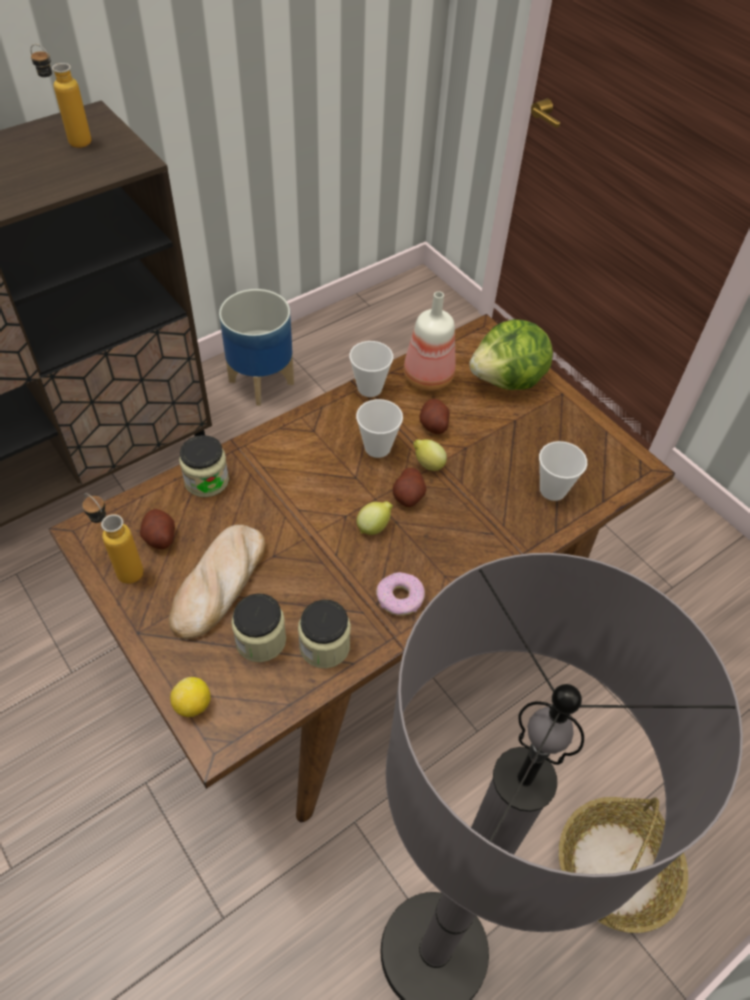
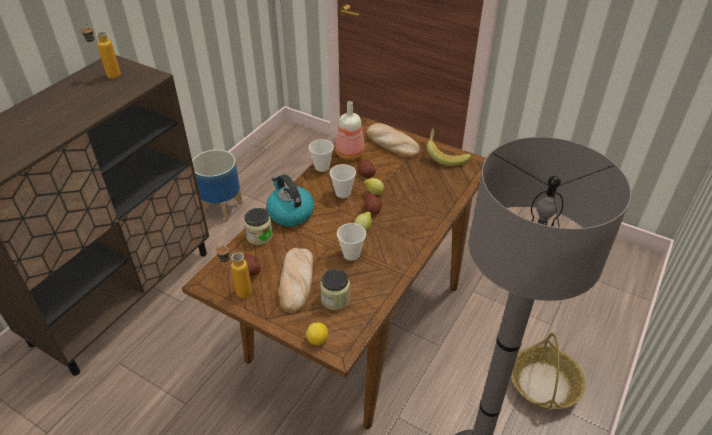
camera: 20 degrees left, 10 degrees down
jar [298,600,351,668] -> none
donut [376,572,425,616] -> none
lettuce [469,319,553,390] -> bread [367,123,420,158]
cup [539,441,587,501] -> cup moved to [337,223,366,261]
none -> kettle [266,174,314,227]
none -> banana [427,128,471,166]

